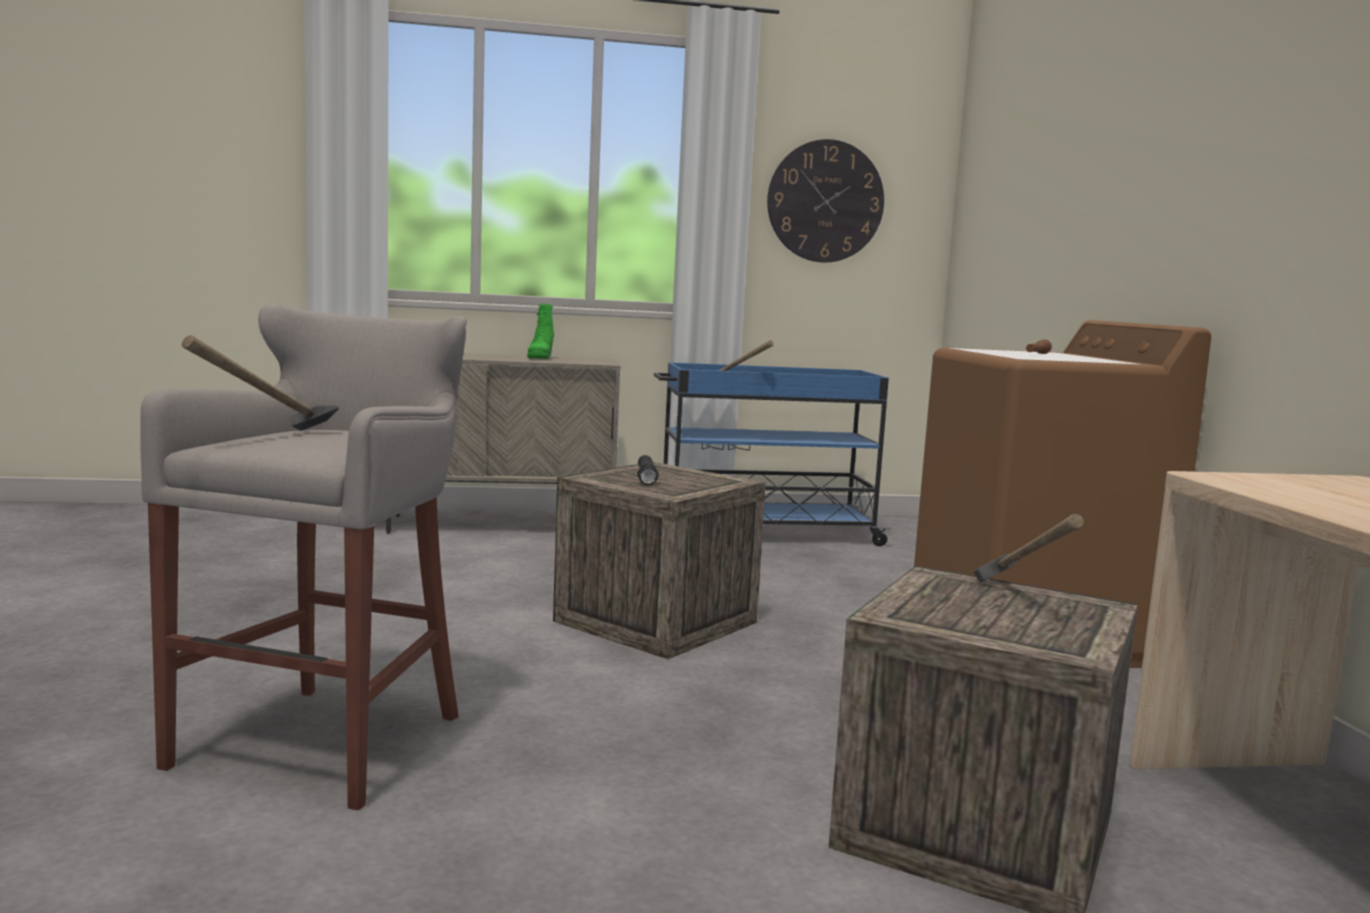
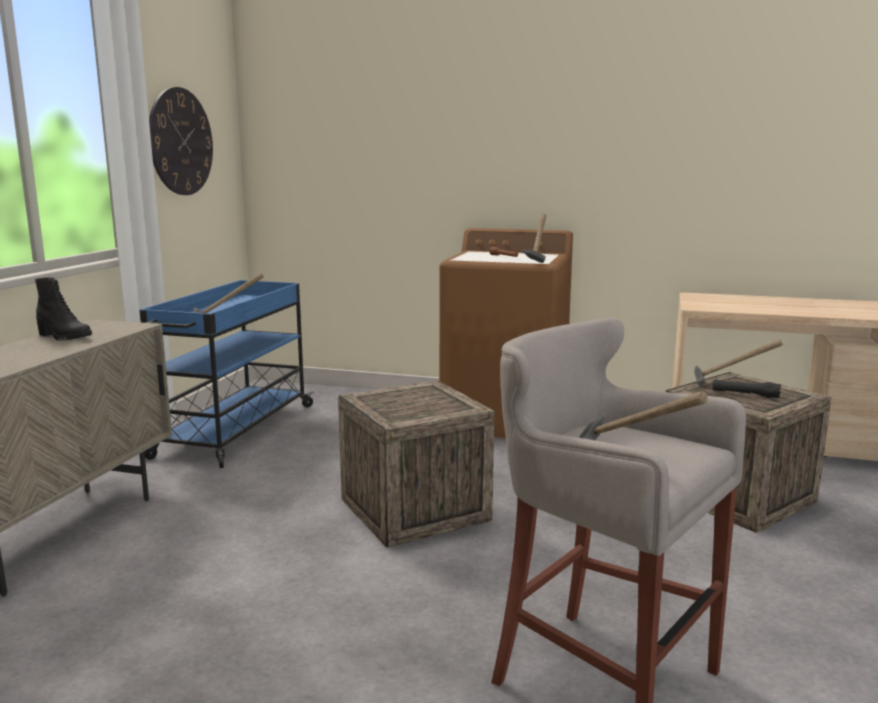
camera: 65 degrees left, 5 degrees up
green boot [527,303,554,359] -> black boot [35,277,92,340]
black flashlight [637,455,659,485] -> black flashlight moved to [712,379,781,398]
none -> hammer [522,213,546,263]

